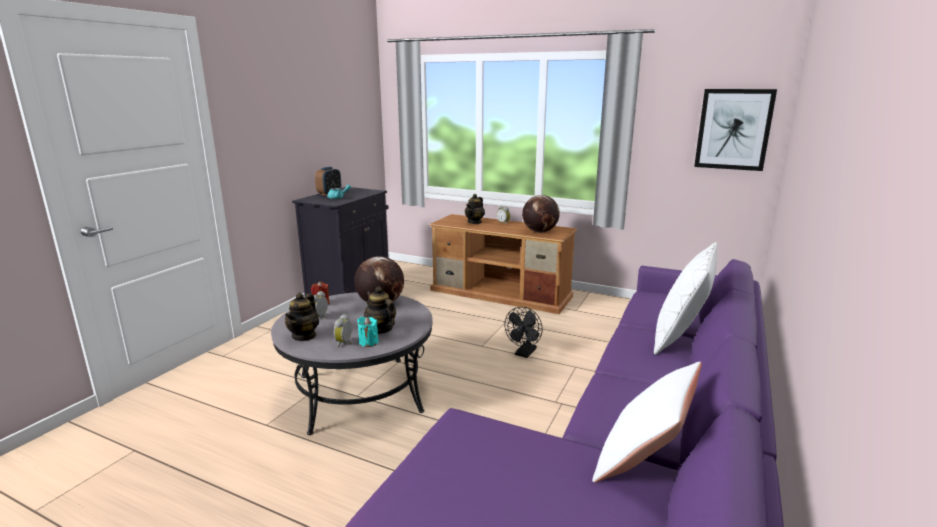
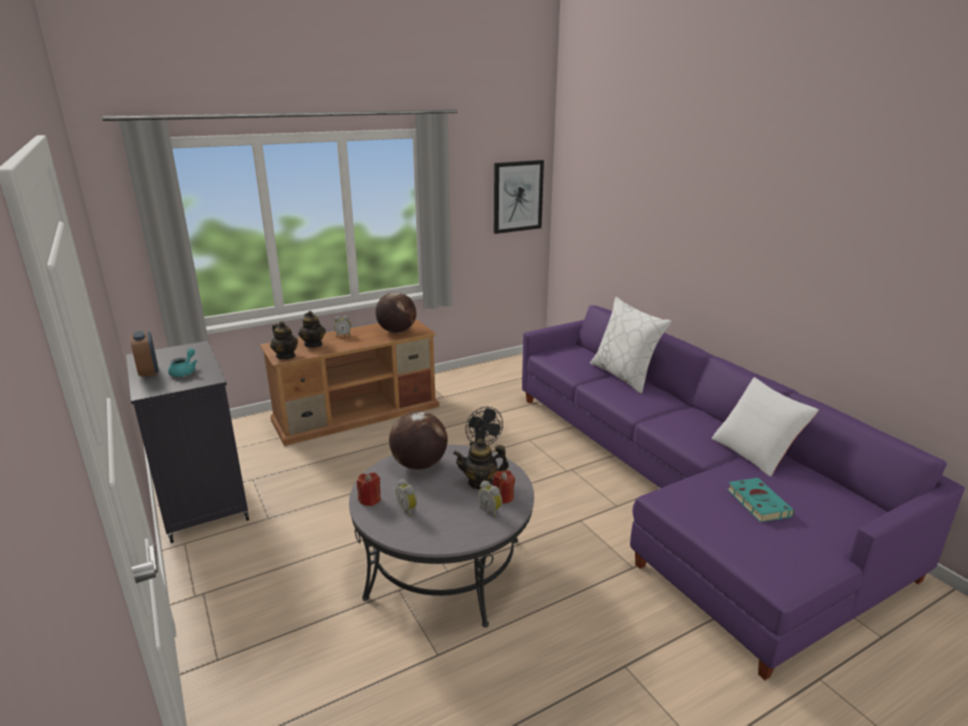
camera: 55 degrees left, 5 degrees up
teapot [285,293,319,341] -> teapot moved to [270,321,298,359]
turquoise candle [357,317,379,347] -> red candle [493,470,515,504]
none -> turquoise book [727,478,794,522]

